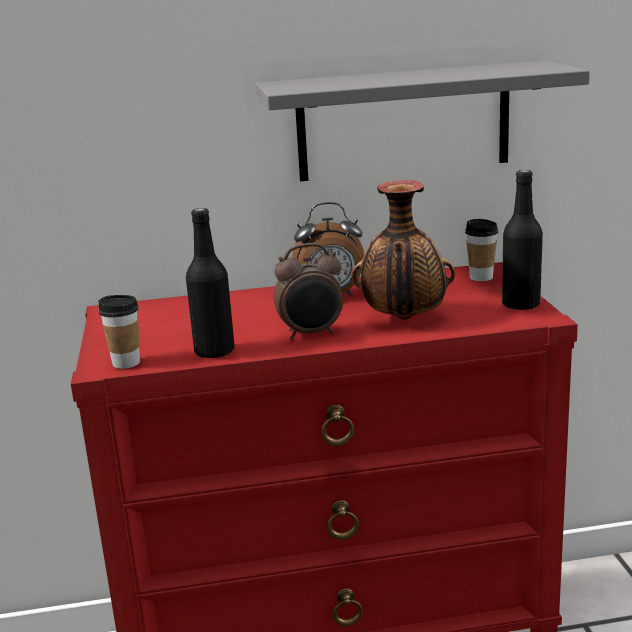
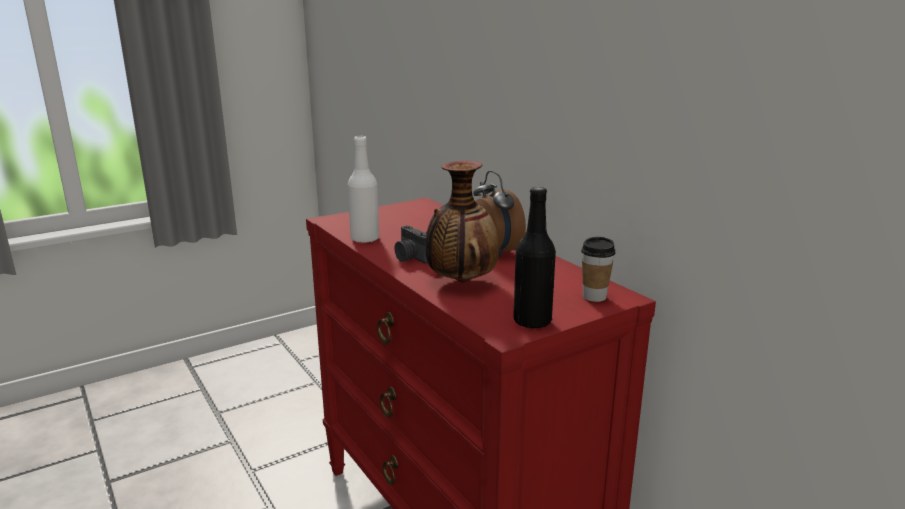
camera: 65 degrees right, 0 degrees up
cup [98,295,140,369] -> none
black bottle [186,208,235,358] -> white bottle [348,136,379,243]
grey shelf [255,60,590,181] -> none
alarm clock [274,243,344,339] -> camera [394,226,428,264]

